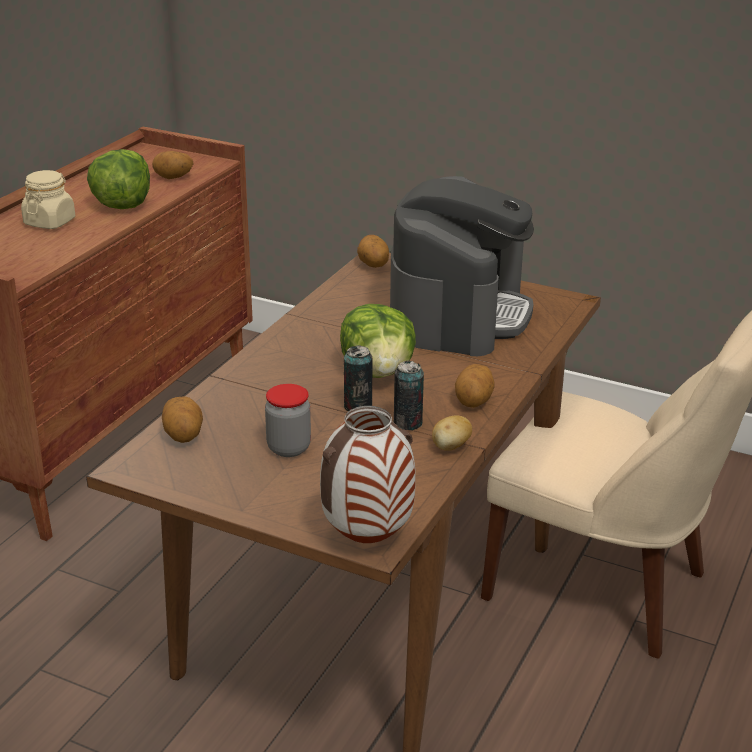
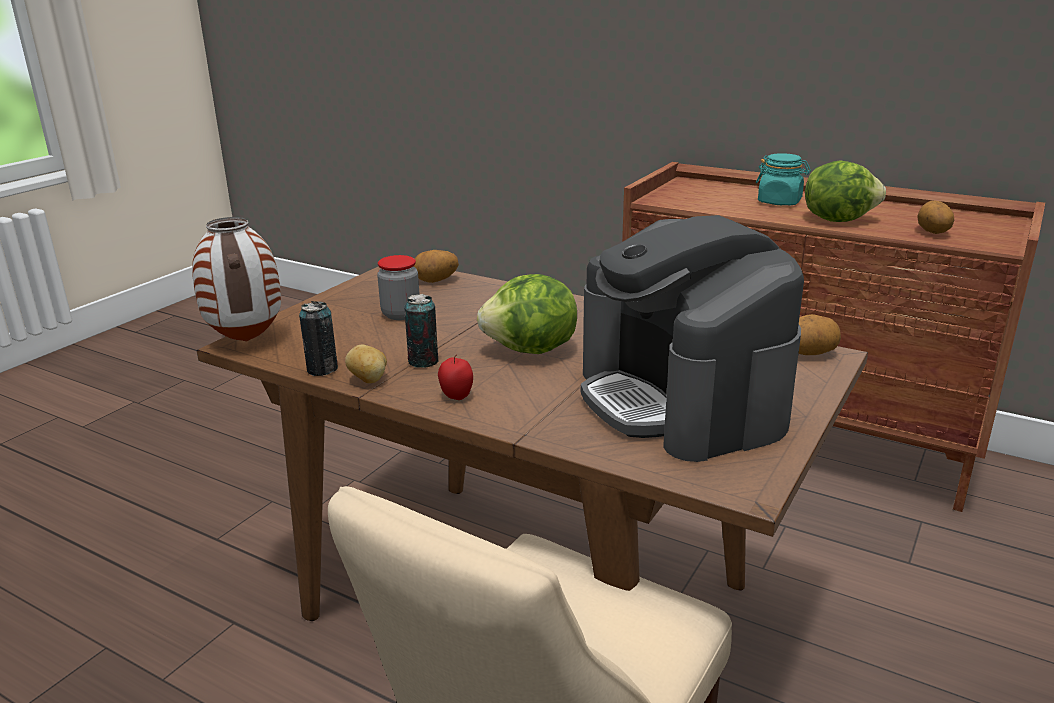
camera: 95 degrees right, 5 degrees down
beige jar [21,170,75,229] -> turquoise jar [756,153,811,205]
can [344,345,373,411] -> can moved to [299,301,338,376]
coffee machine [390,176,534,356] -> coffee machine turned 45 degrees clockwise [581,215,804,462]
potato [455,364,494,408] -> apple [438,354,473,400]

